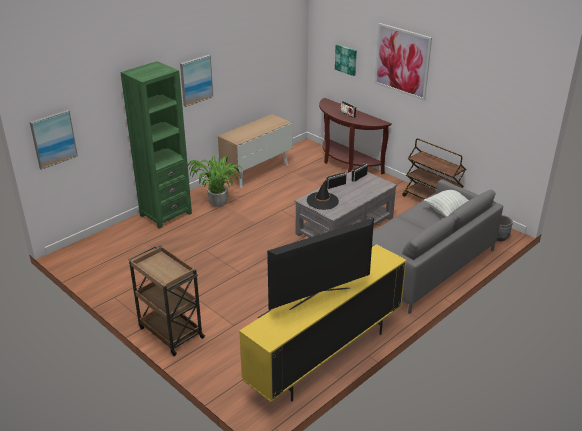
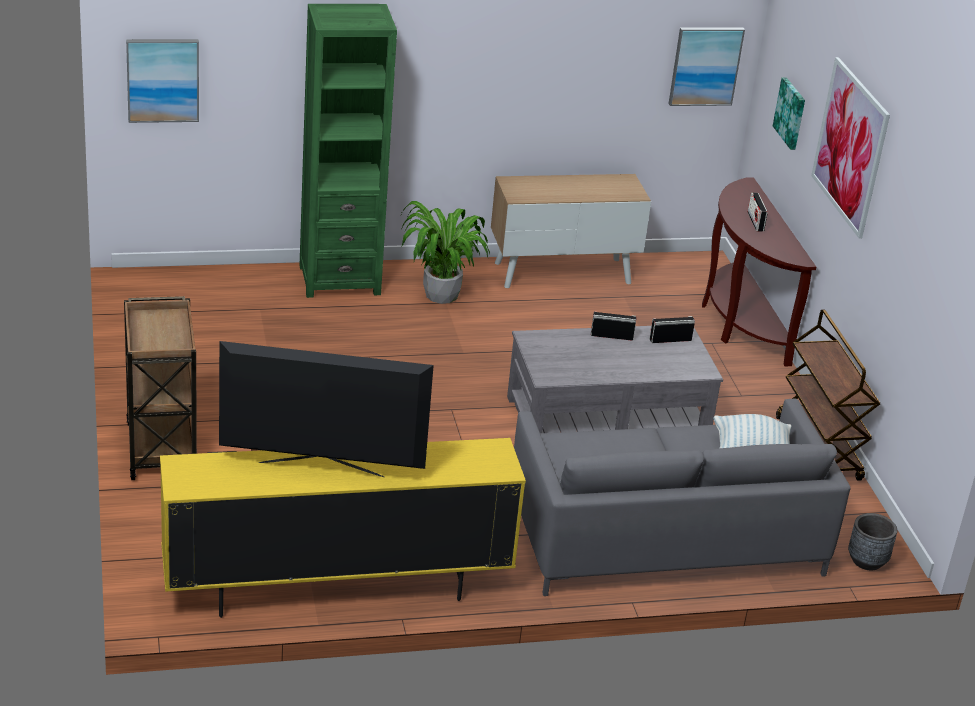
camera: 30 degrees right, 0 degrees up
picture [180,55,213,107] -> picture moved to [669,28,745,106]
black hat [307,179,339,210] -> none

